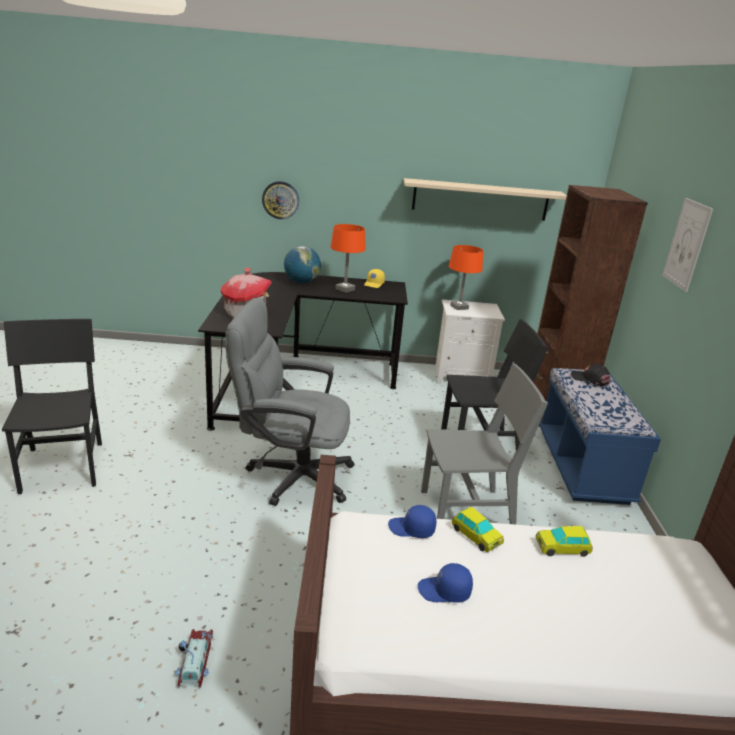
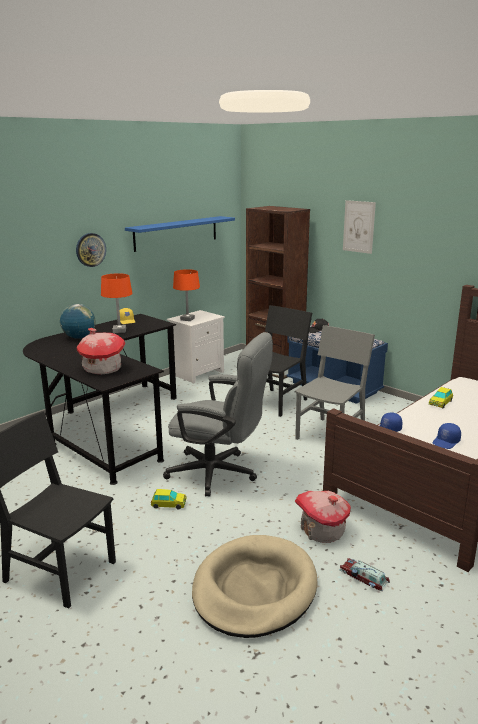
camera: 45 degrees left, 5 degrees down
grey office chair [225,298,355,506] -> grey office chair turned 120 degrees counterclockwise [163,332,273,497]
wall clock [262,181,299,219] -> wall clock moved to [76,233,106,267]
beige shelf [404,178,567,221] -> blue shelf [125,216,235,252]
toy car [452,507,504,552] -> toy car moved to [151,489,186,510]
none -> beige dog bed [192,535,318,638]
none -> toy house [295,491,351,543]

